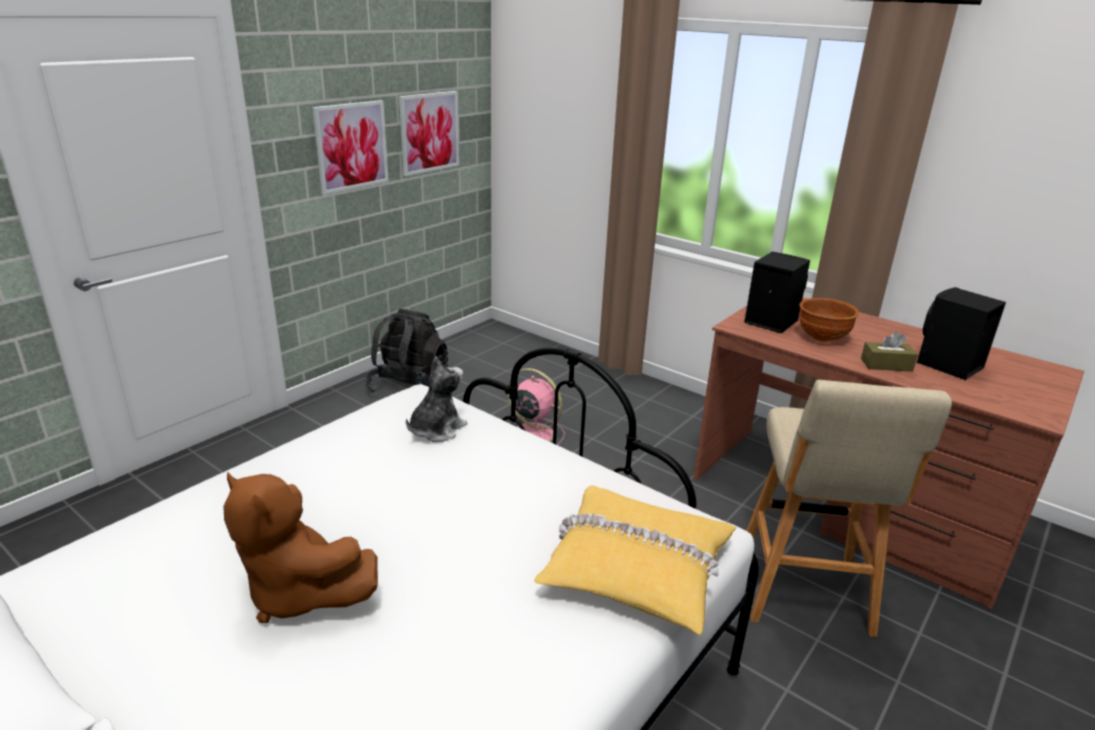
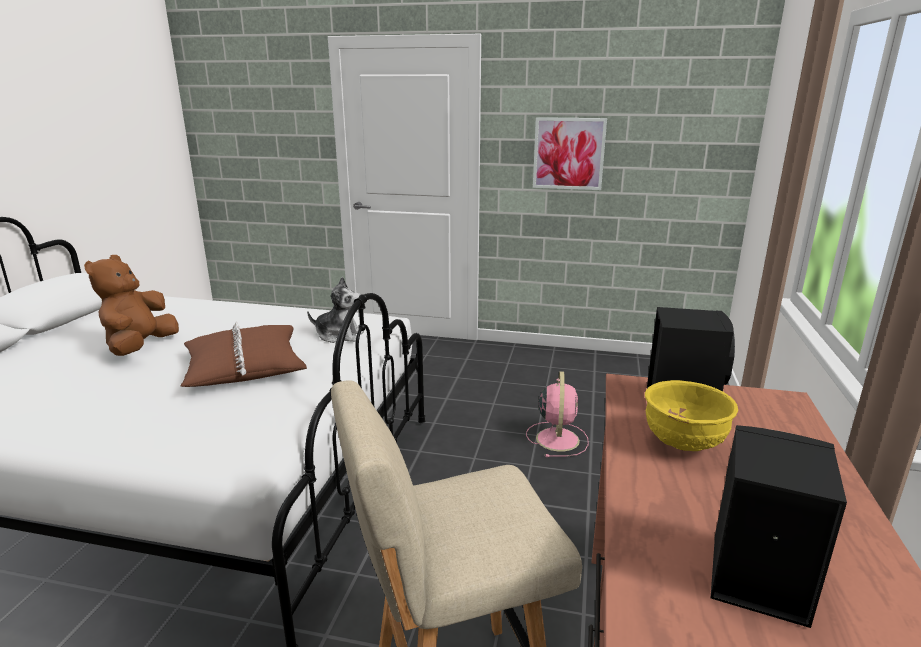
camera: 65 degrees right, 5 degrees down
black backpack [365,309,448,393] -> none
picture [399,91,459,176] -> none
yellow pillow [534,485,736,635] -> none
brown bowl [799,298,859,342] -> yellow bowl [645,380,738,451]
brown tissue box [861,331,918,372] -> none
none -> brown pillow [180,321,307,387]

